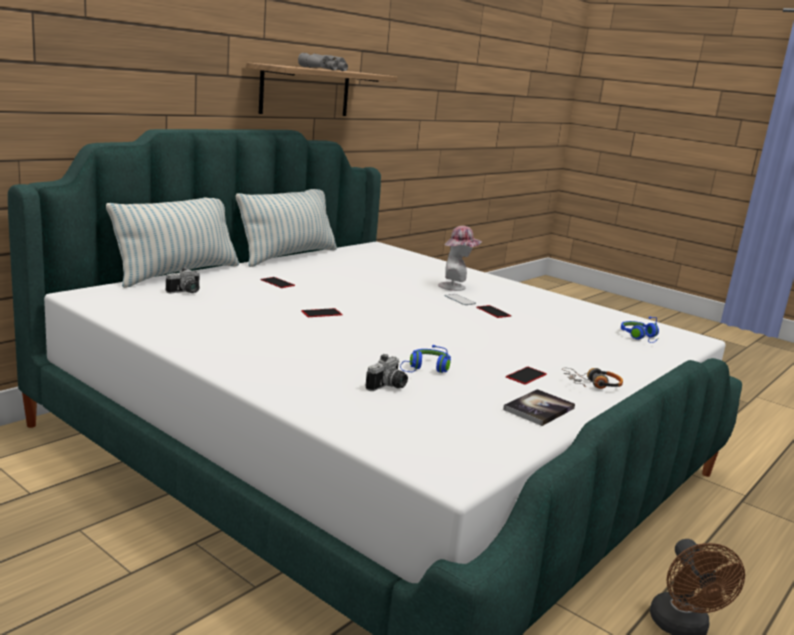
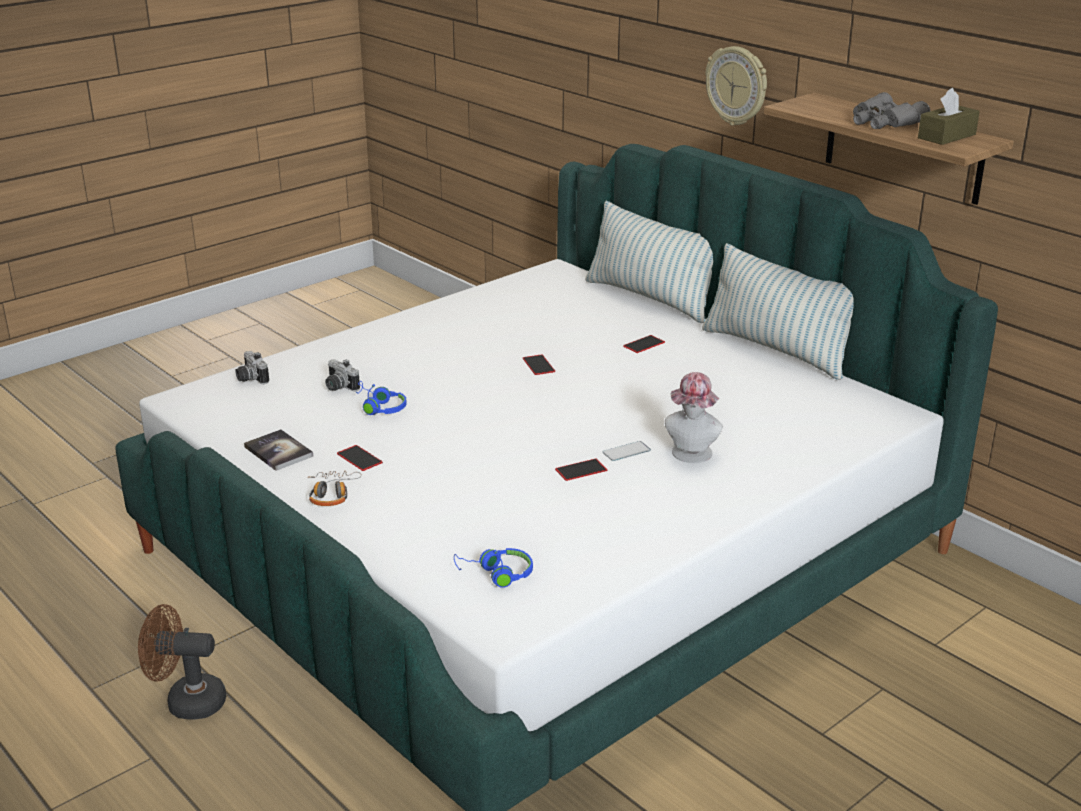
camera: 100 degrees right, 10 degrees up
camera [166,267,200,294] -> camera moved to [235,351,269,384]
none -> wall clock [705,46,767,126]
none -> brown tissue box [918,88,980,145]

